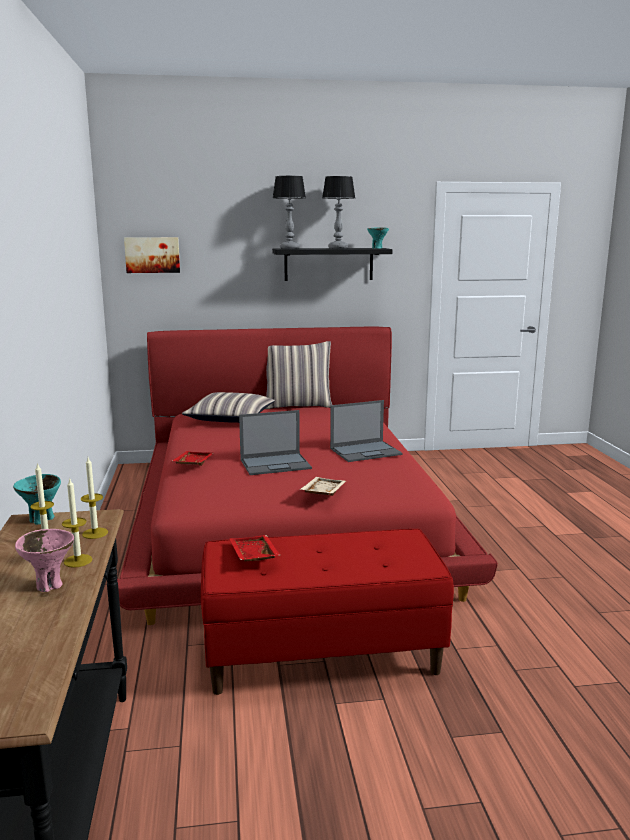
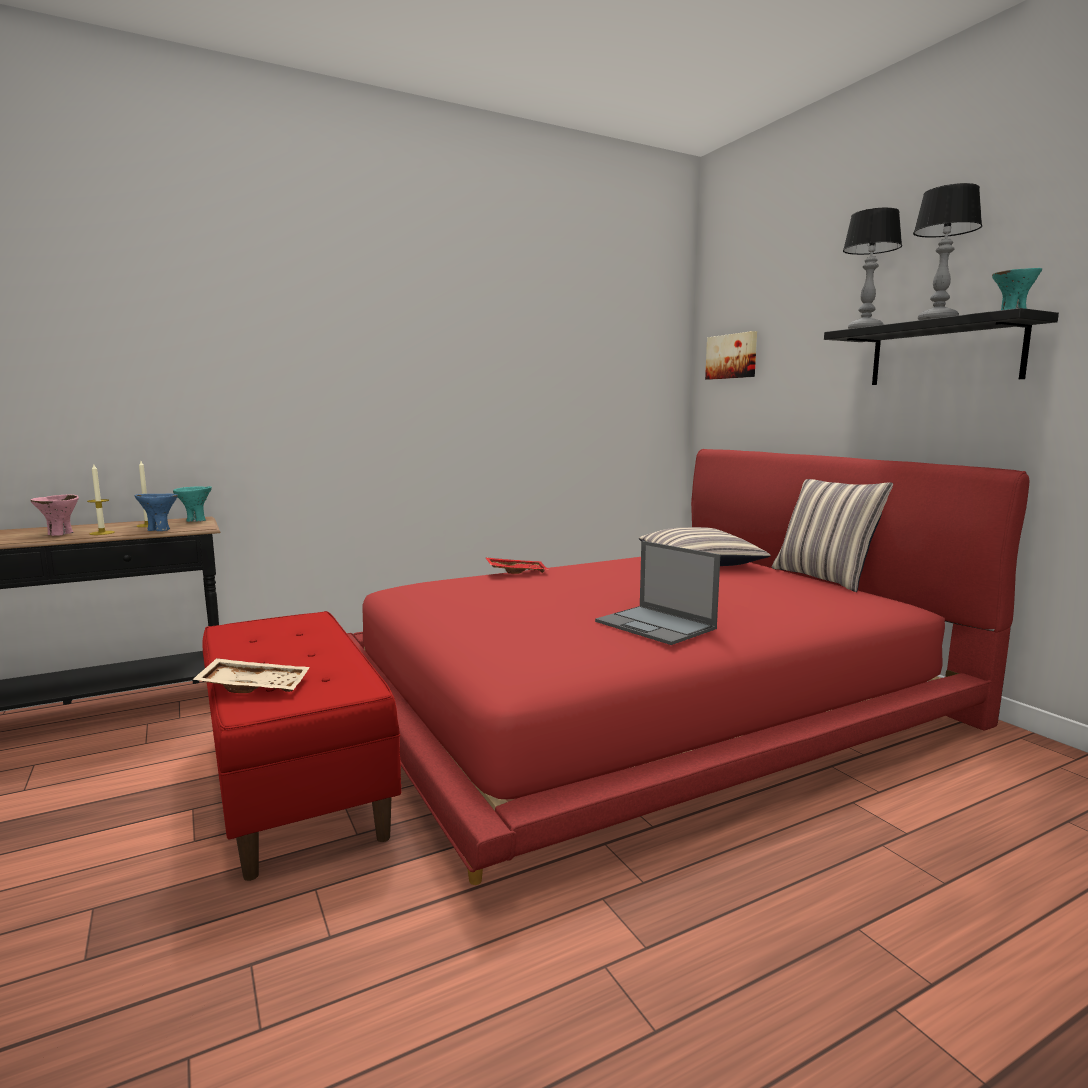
camera: 70 degrees right, 5 degrees down
candle [81,457,108,539] -> blue bowl [135,494,178,531]
red tray [229,535,280,561] -> none
laptop [239,410,312,475] -> none
beige tray [300,477,346,496] -> beige tray moved to [193,658,310,693]

